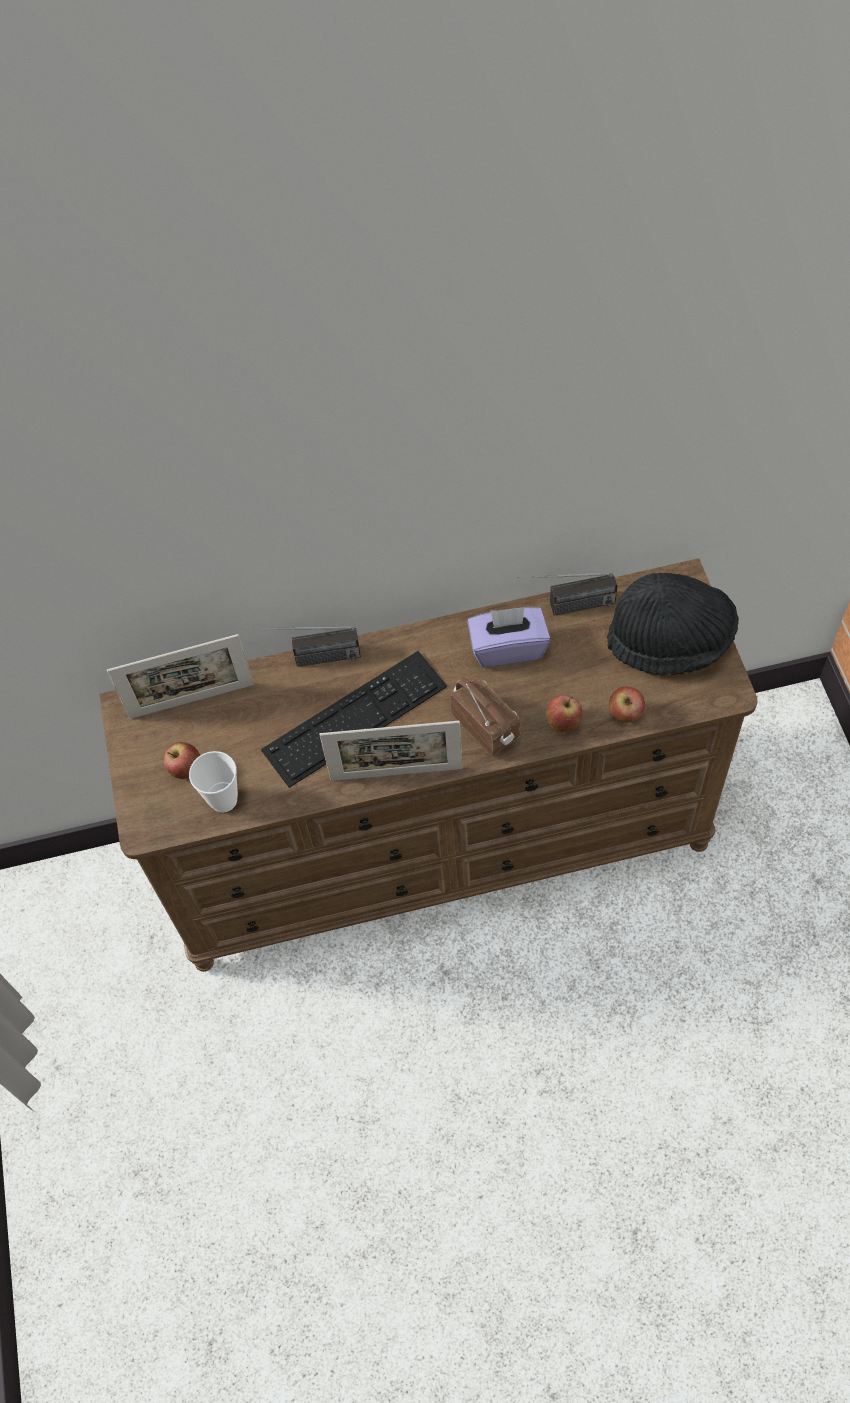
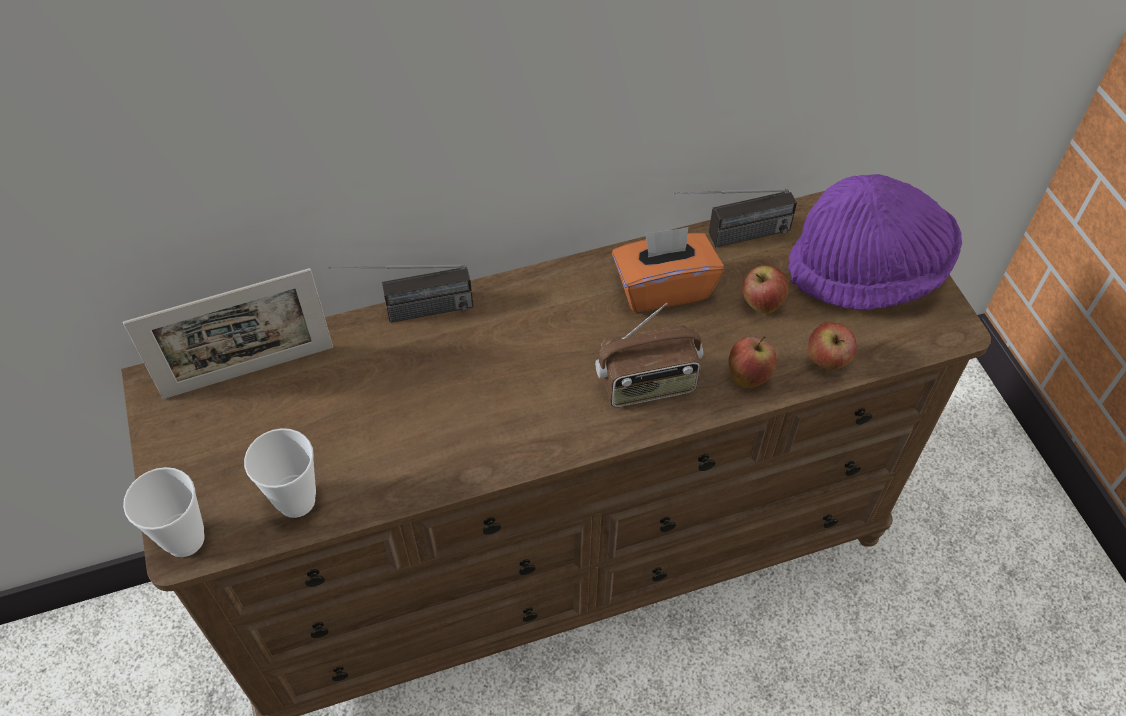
camera: 10 degrees left, 5 degrees down
apple [164,742,200,779] -> apple moved to [742,265,789,314]
keyboard [261,651,447,788] -> none
picture frame [320,721,463,781] -> none
radio [450,676,520,756] -> radio turned 120 degrees clockwise [595,303,703,407]
purple tissue box [467,607,551,668] -> orange tissue box [612,227,724,312]
black hat [607,573,739,676] -> purple hat [788,174,962,310]
none -> cup [123,467,204,557]

